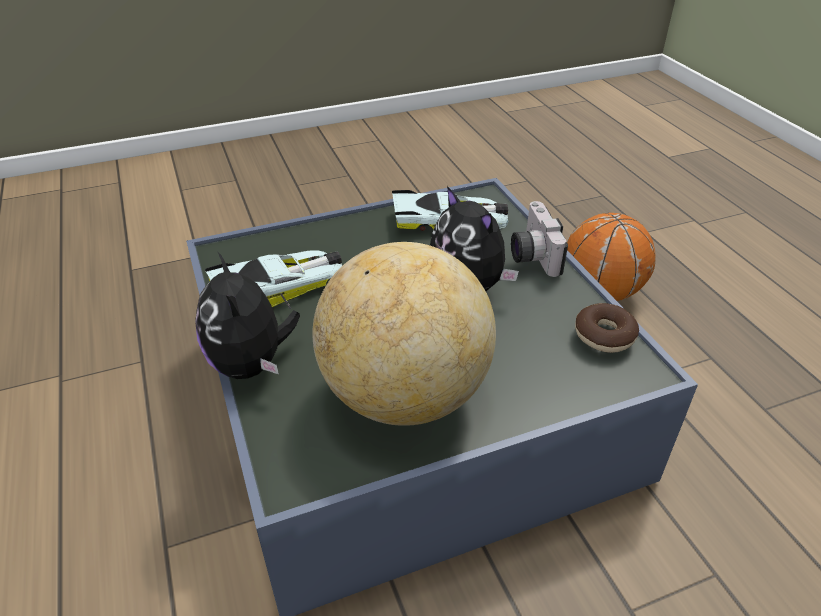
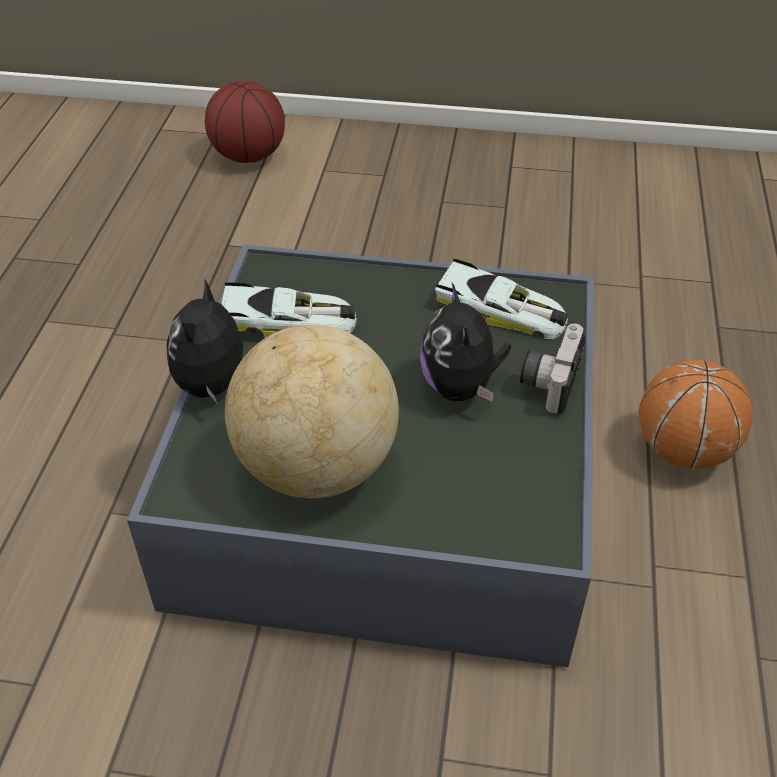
camera: 30 degrees right, 5 degrees up
donut [575,303,639,353] -> none
none -> basketball [205,81,285,163]

